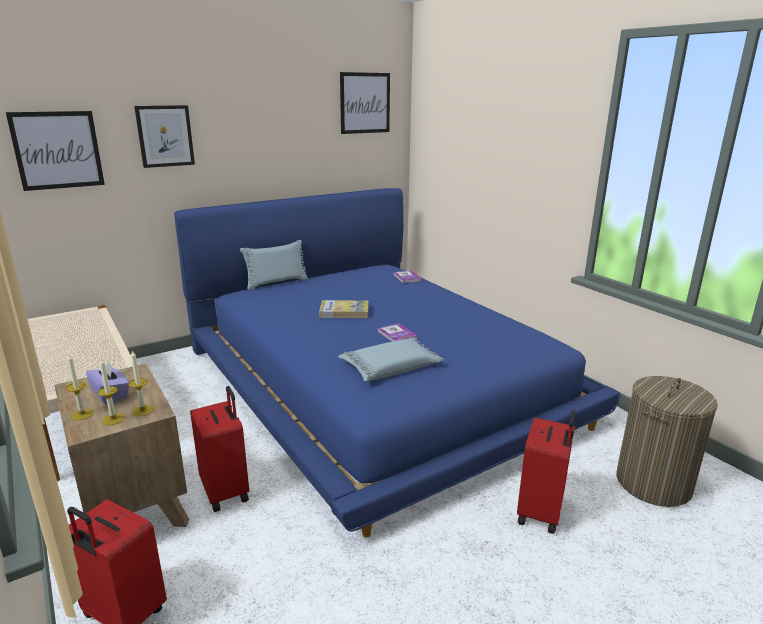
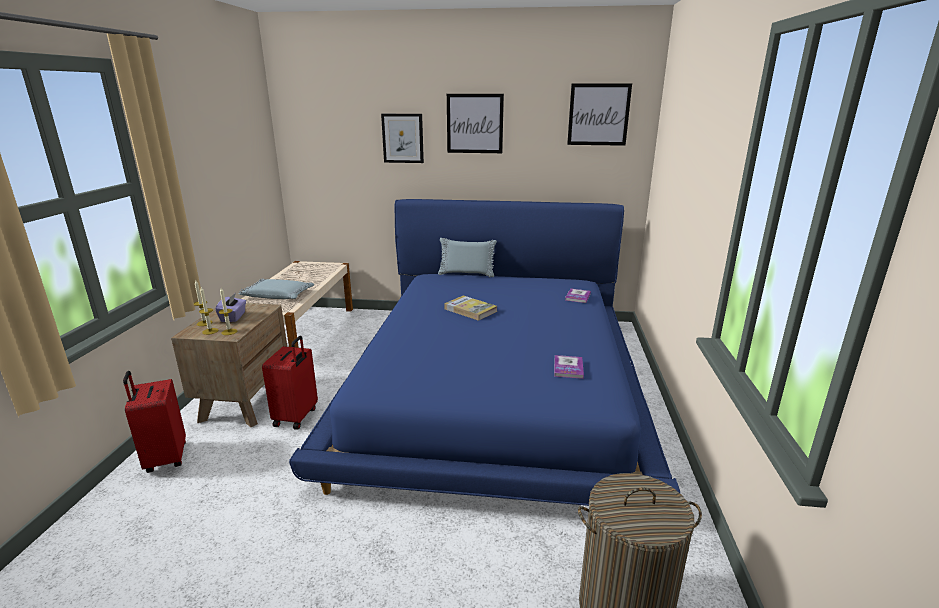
camera: 40 degrees right, 0 degrees up
picture [6,111,105,191] -> picture moved to [447,94,504,153]
blue pillow [338,337,444,382] -> blue pillow moved to [239,279,315,299]
book [377,323,418,342] -> book moved to [554,355,584,379]
red suitcase [517,410,576,534] -> none

